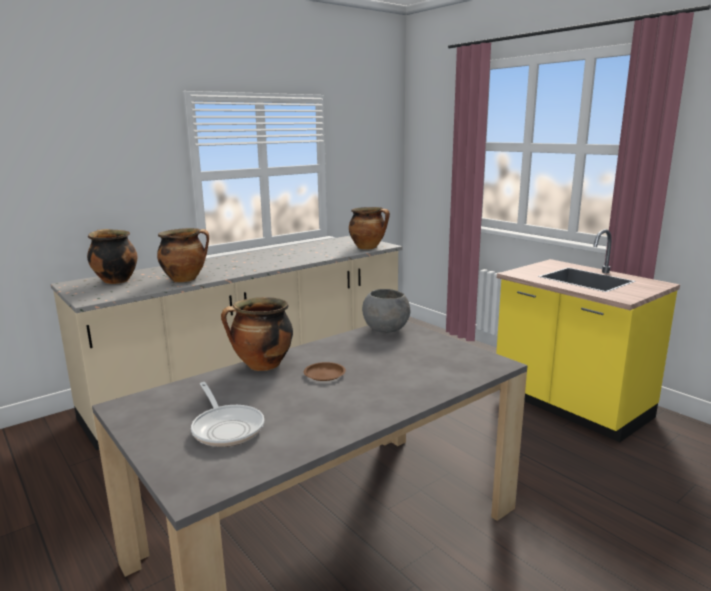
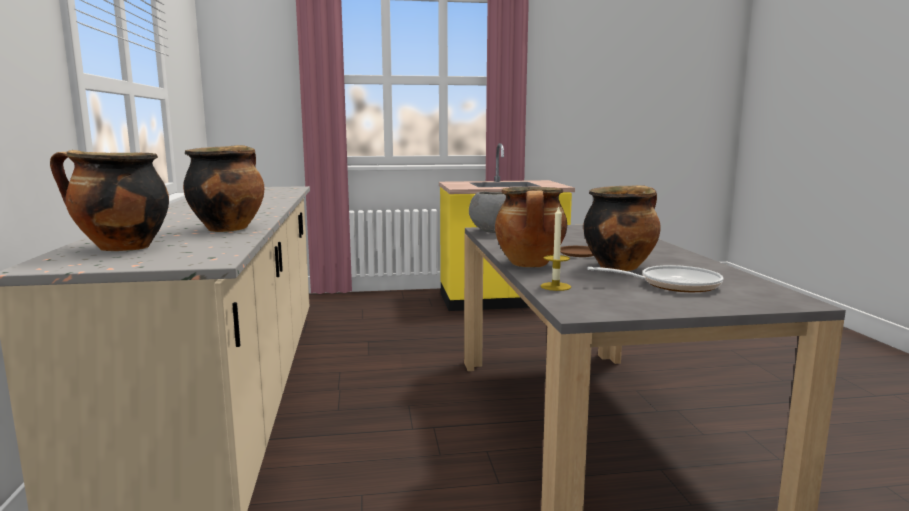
camera: 60 degrees left, 5 degrees down
cooking pot [349,207,390,250] -> cooking pot moved to [584,185,661,271]
none -> candle [541,205,571,291]

